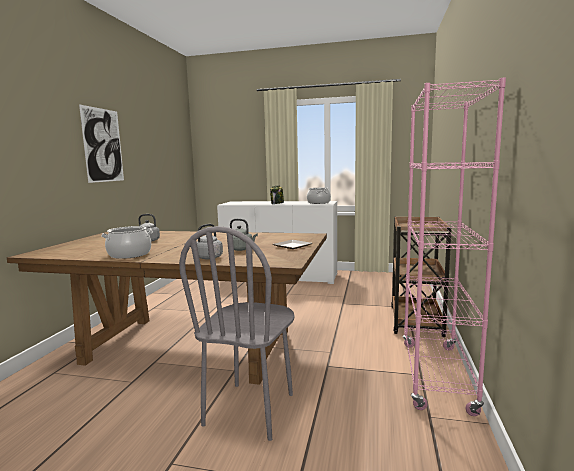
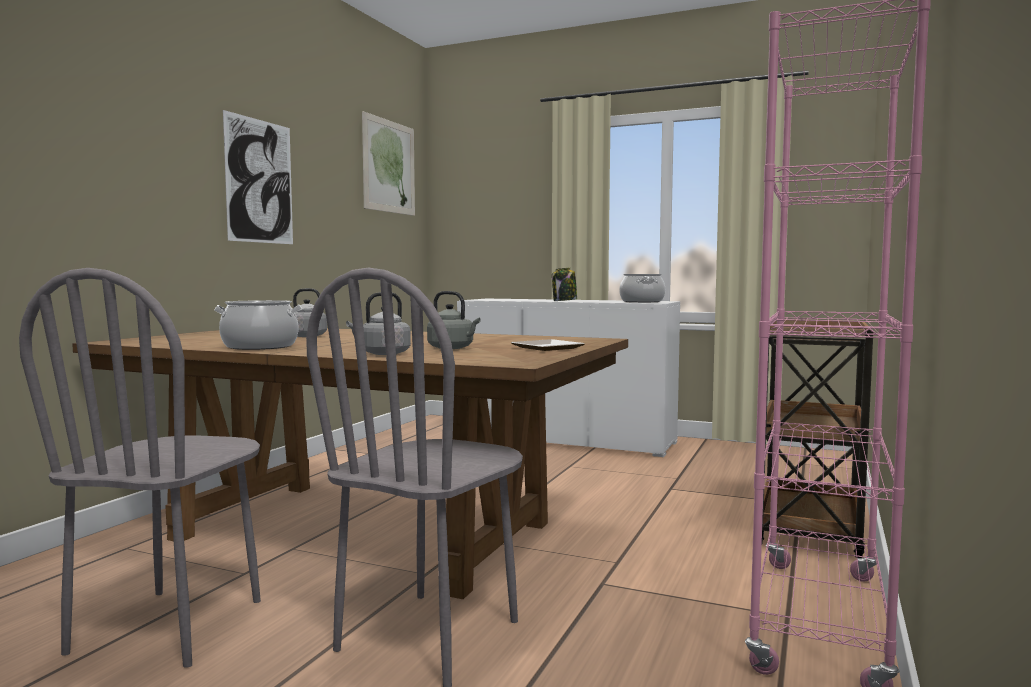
camera: 10 degrees right, 5 degrees down
none -> grey chair [19,268,261,668]
none -> picture [362,111,415,216]

